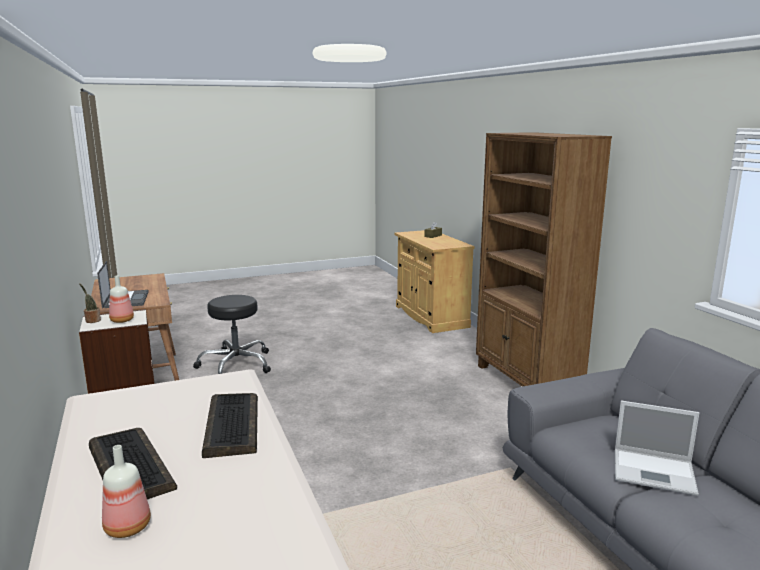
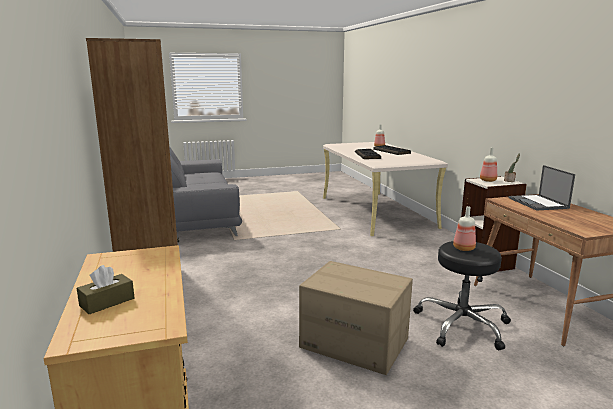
camera: 175 degrees left, 0 degrees up
laptop [615,401,699,496] -> none
none -> cardboard box [299,261,413,375]
none -> bottle [453,206,476,251]

